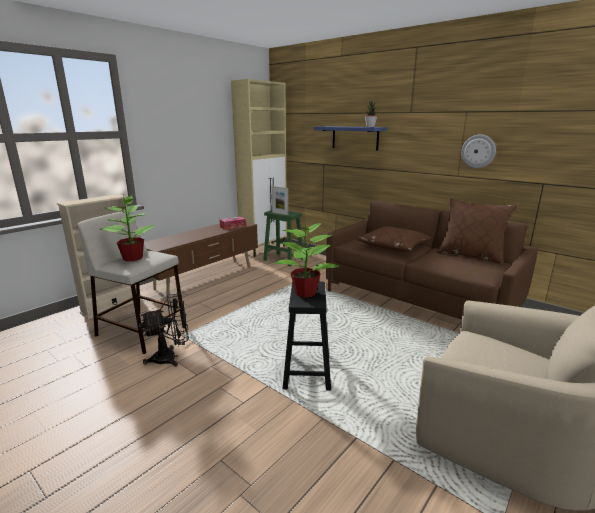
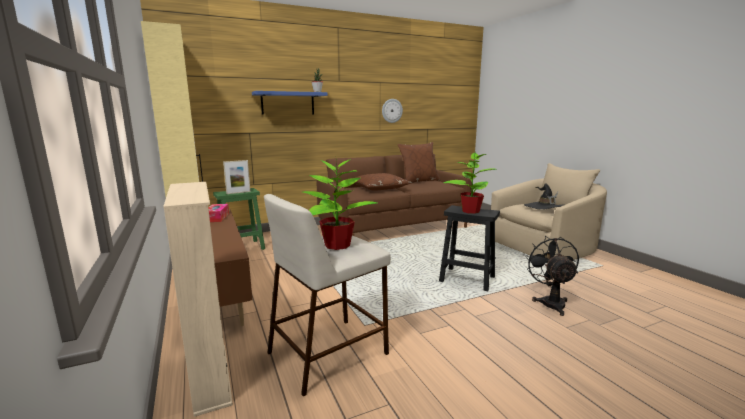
camera: 65 degrees left, 5 degrees down
black fan [139,293,189,367] -> black fan moved to [525,236,579,316]
none -> black hat [524,183,563,210]

